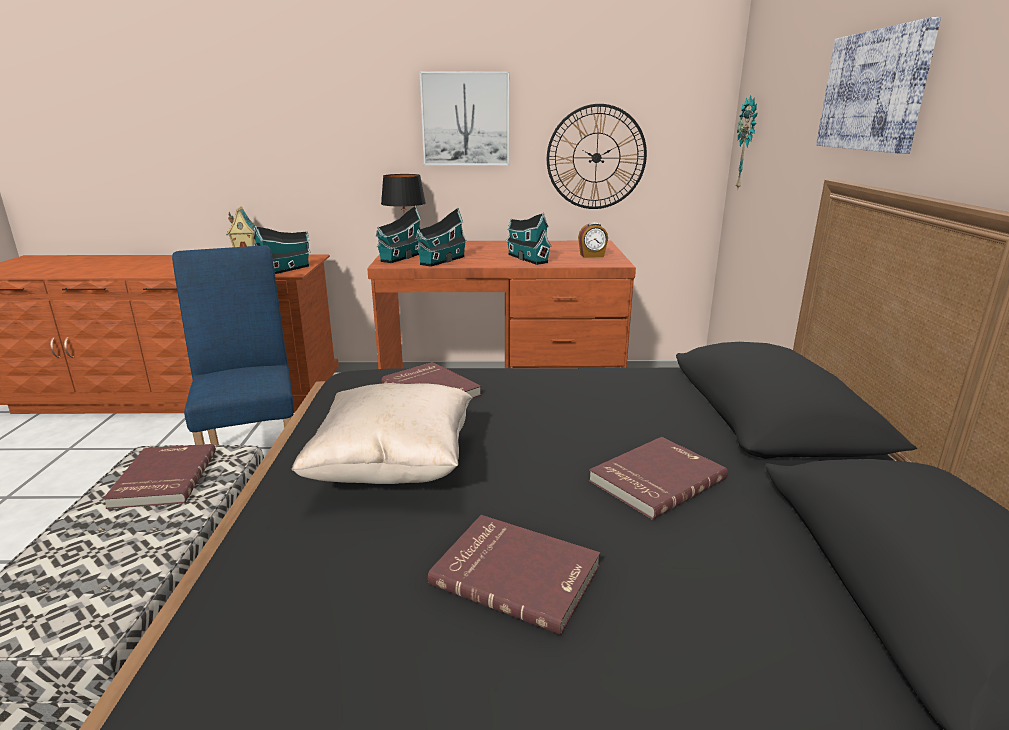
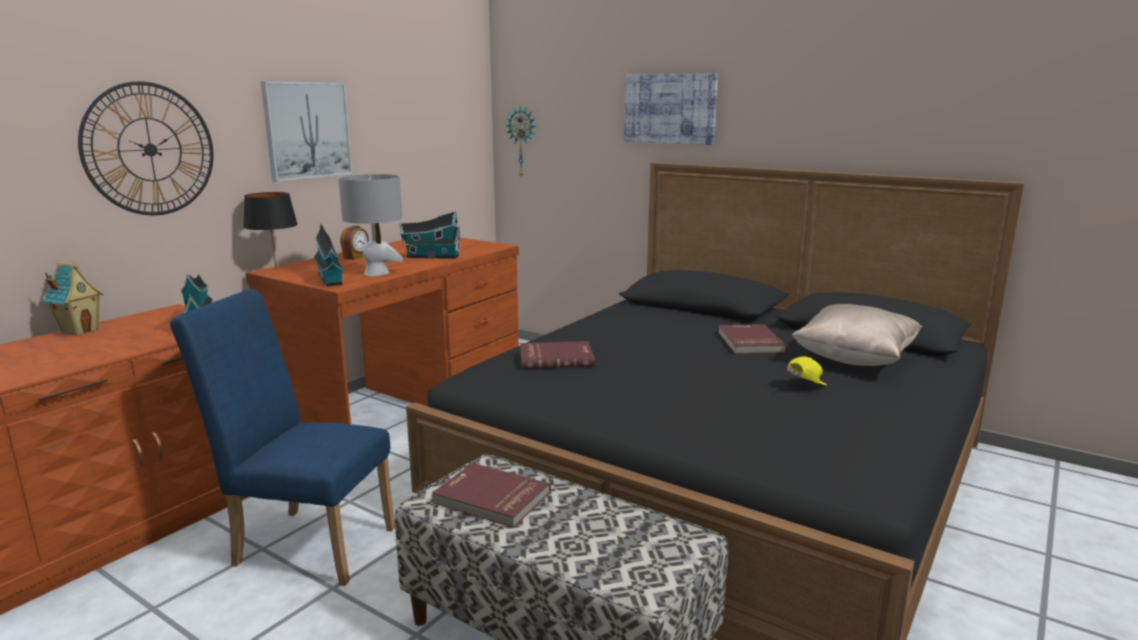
camera: 55 degrees left, 5 degrees down
beige pillow [291,383,473,484] -> beige pillow moved to [792,304,922,366]
toy house [416,207,467,267] -> grey table lamp [338,174,404,276]
red book [428,515,600,635] -> yellow cap [787,356,827,385]
wall clock [547,104,647,209] -> wall clock moved to [78,81,213,215]
alarm clock [578,223,608,258] -> alarm clock moved to [340,226,369,260]

